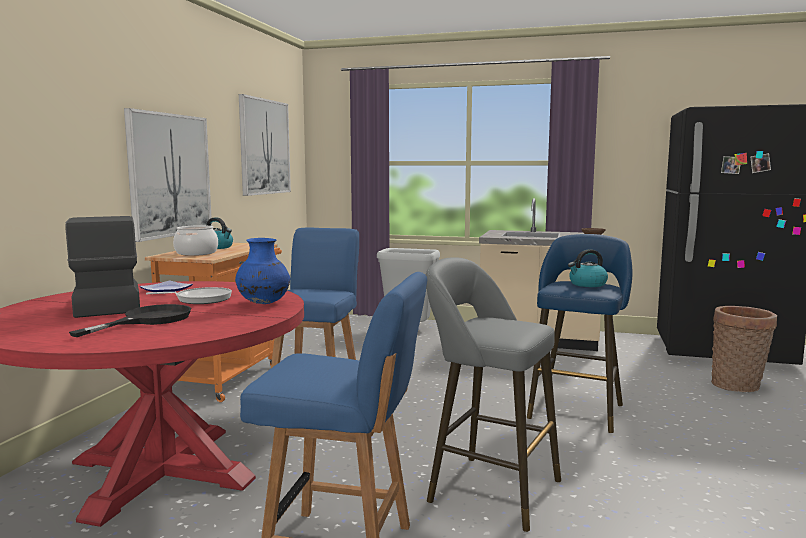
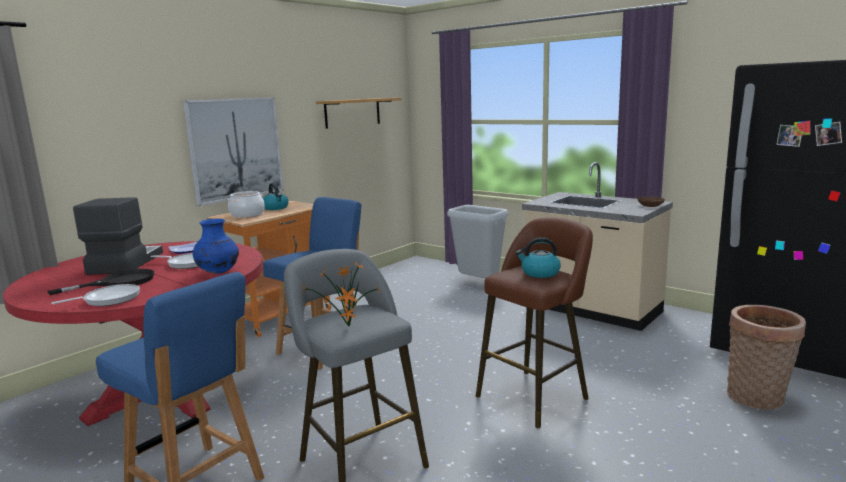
camera: 25 degrees right, 5 degrees up
picture [239,94,291,196] -> shelf [316,98,402,129]
blue stool [527,234,632,433] -> brown stool [476,217,593,428]
none -> frying pan [51,284,140,306]
none -> potted plant [302,262,380,326]

